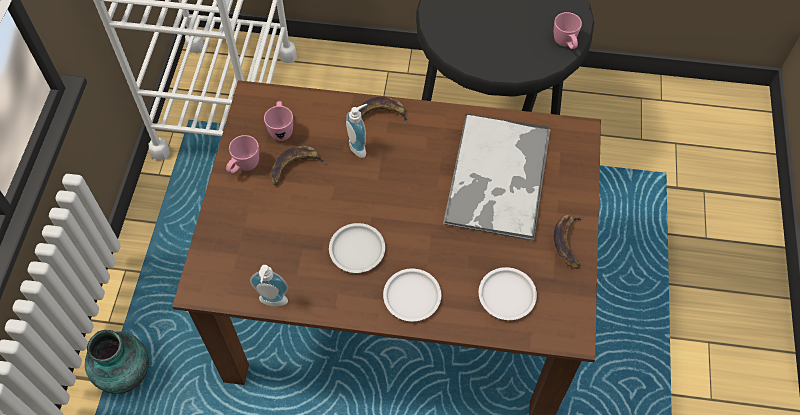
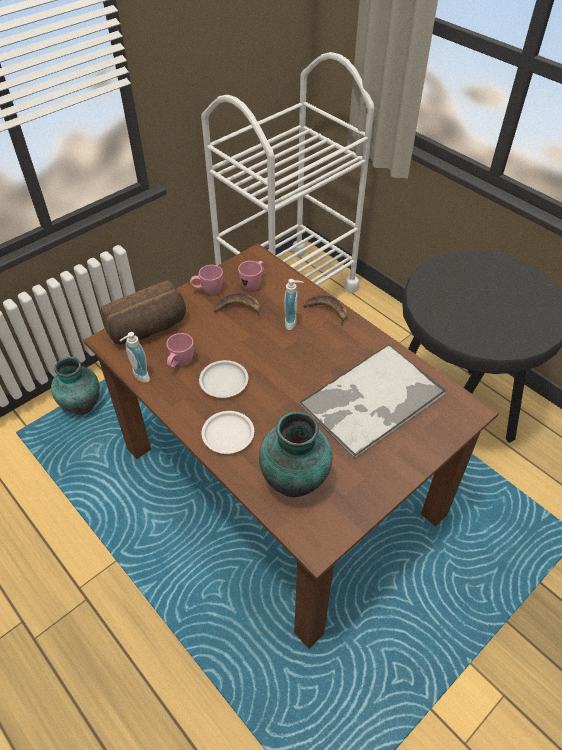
camera: 40 degrees right, 10 degrees down
white plate [479,267,537,320] -> vase [259,411,332,497]
pink mug [554,12,582,49] -> pink mug moved to [166,333,194,367]
banana [554,215,584,269] -> none
none -> bread [101,280,186,345]

